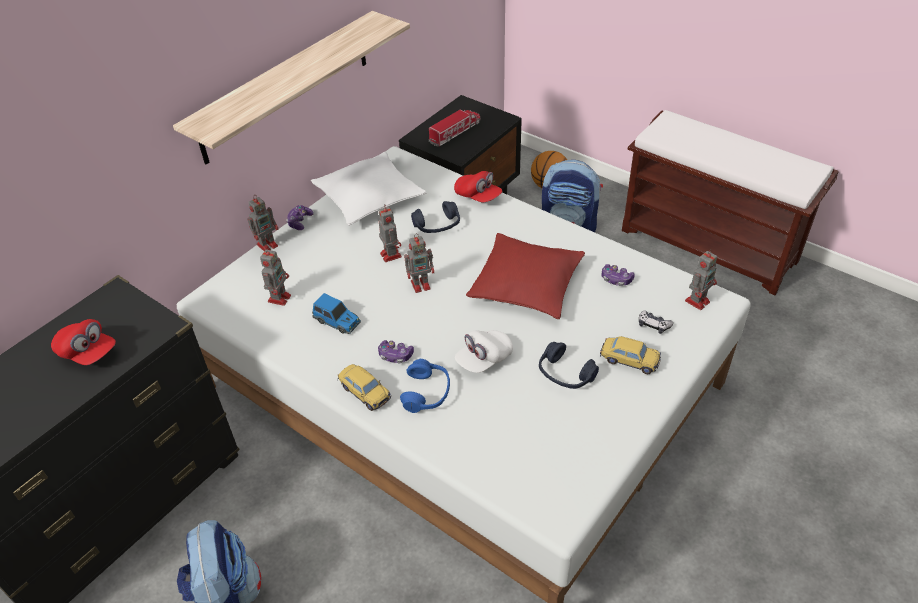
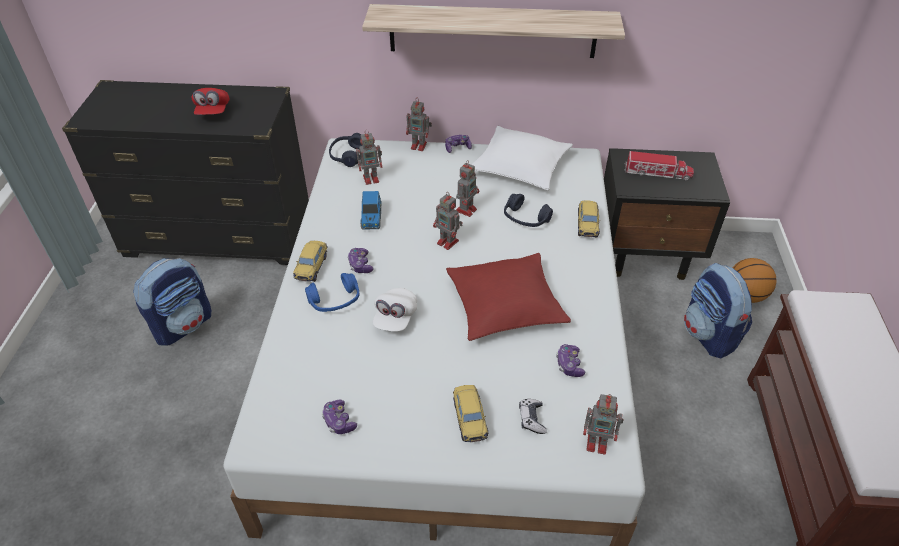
camera: 55 degrees right, 0 degrees up
red cap [454,171,502,202] -> toy car [578,200,600,238]
white cap [455,330,513,373] -> white cap turned 90 degrees counterclockwise [373,288,417,331]
blue headphones [539,342,599,389] -> blue headphones moved to [329,133,362,167]
none -> game controller [322,400,357,434]

